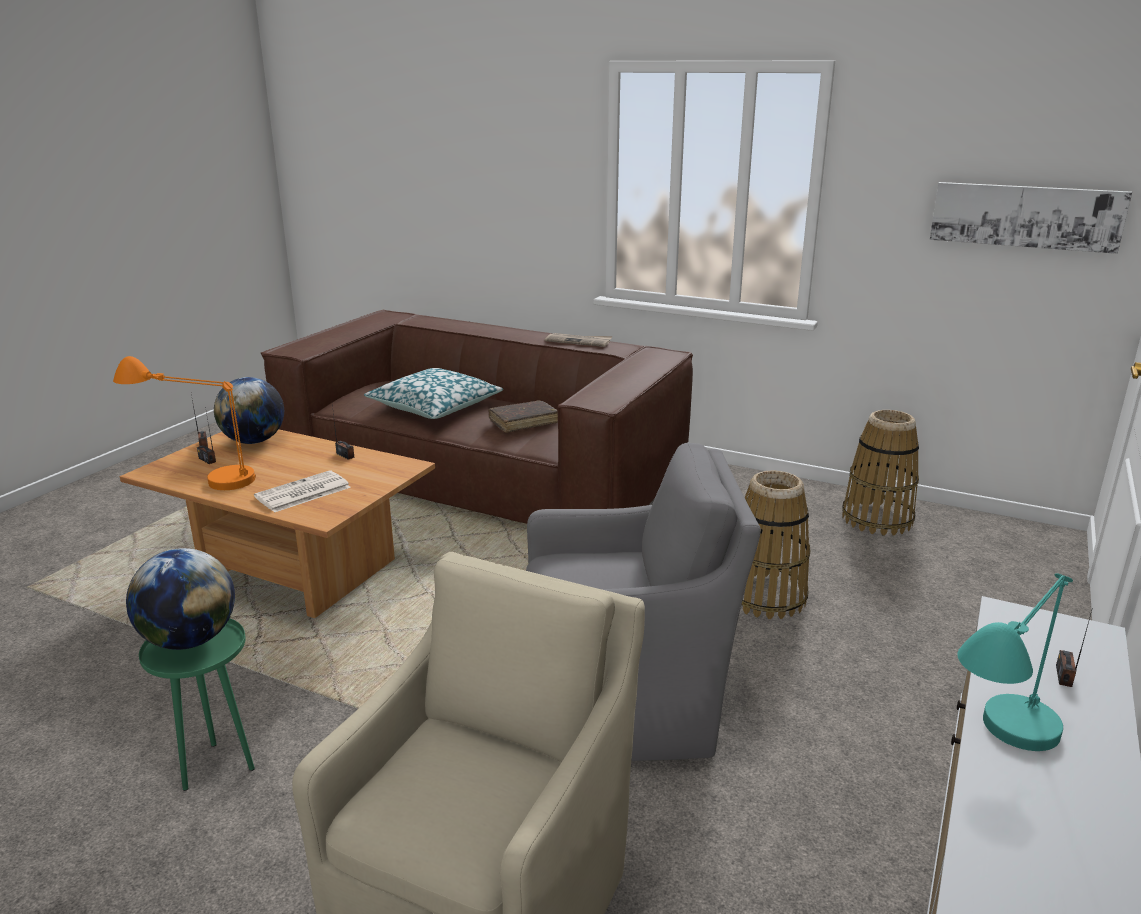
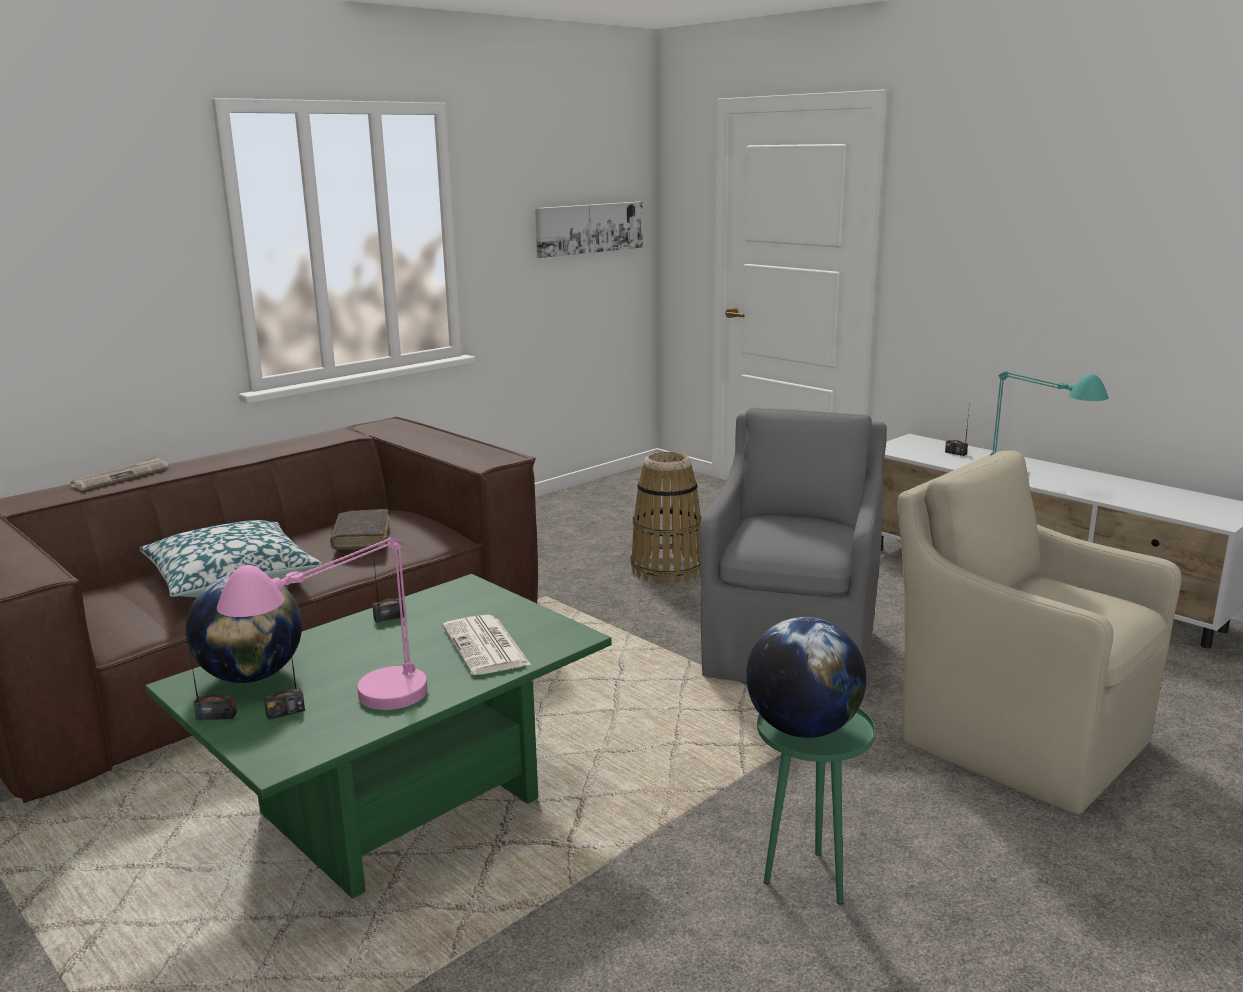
camera: 70 degrees left, 5 degrees down
orange table lamp [113,356,256,490] -> pink table lamp [217,537,428,710]
brown coffee table [120,429,435,618] -> green coffee table [145,574,612,899]
newspaper [545,333,612,347] -> newspaper moved to [70,456,169,491]
basket [842,410,919,536] -> none

